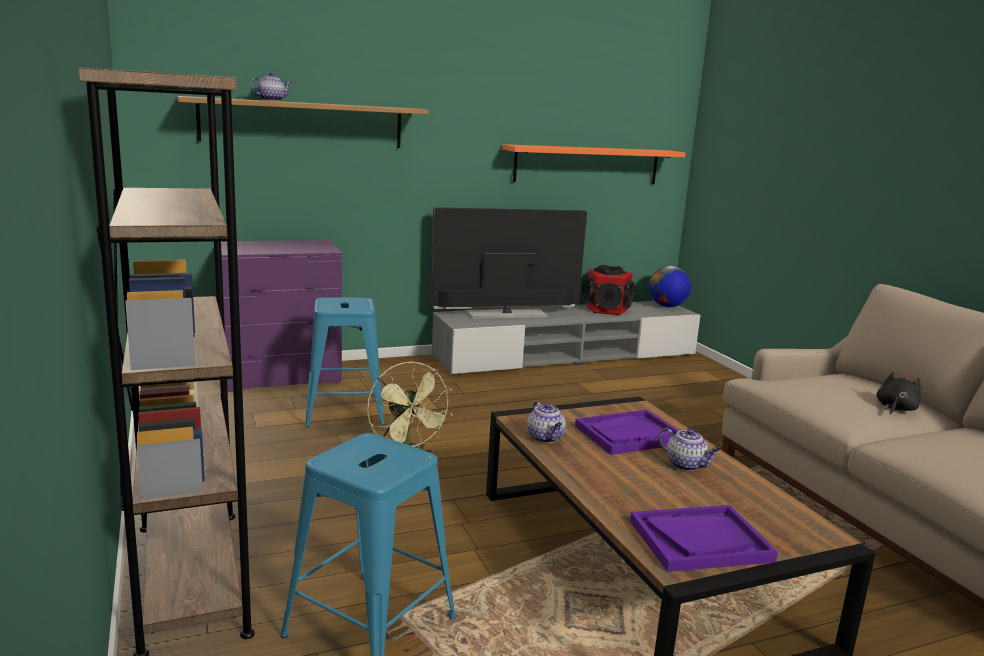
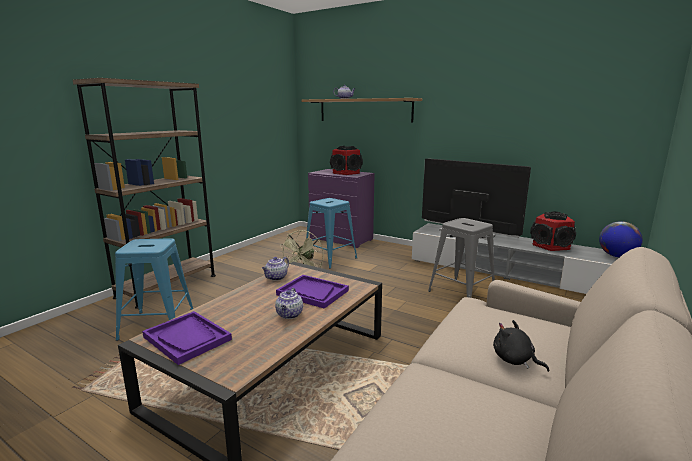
camera: 55 degrees right, 0 degrees up
orange shelf [502,144,686,184] -> none
black plush toy [876,372,922,415] -> black plush toy turned 135 degrees counterclockwise [493,320,549,372]
none -> speaker [330,146,363,175]
none -> grey stool [428,218,495,298]

